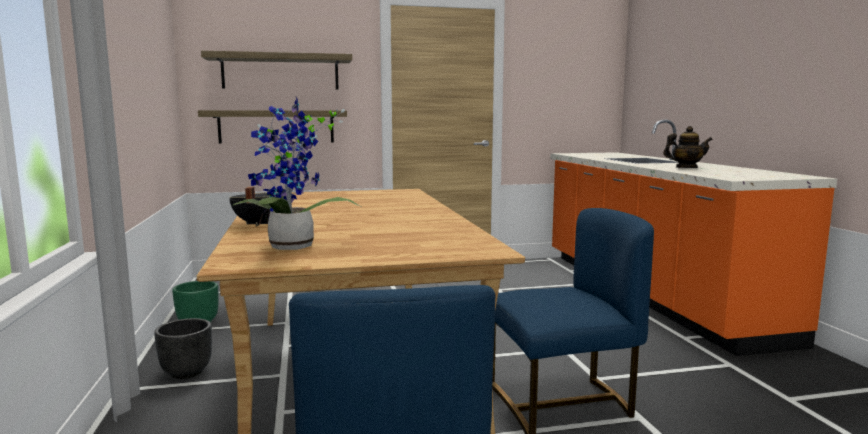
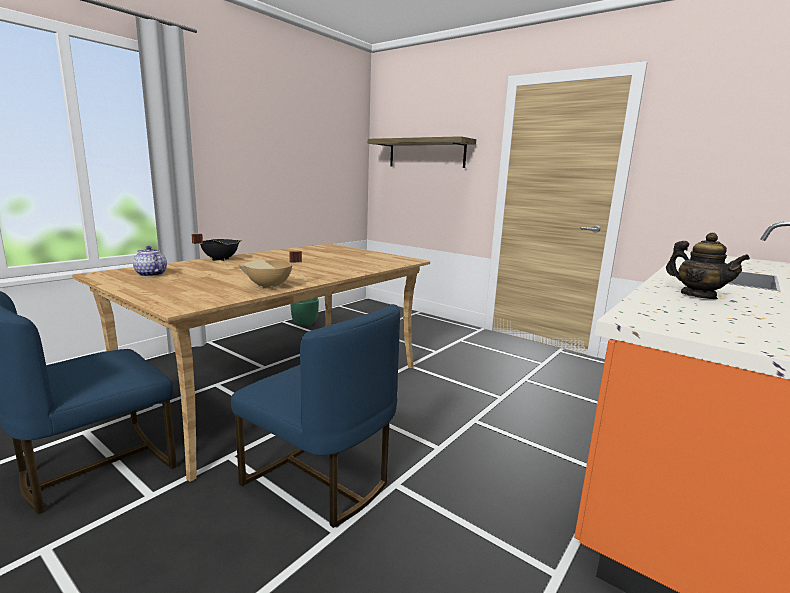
camera: 50 degrees right, 5 degrees up
black planter [154,318,212,379] -> none
shelf [198,110,347,144] -> none
potted plant [232,97,360,250] -> teapot [133,246,167,277]
none -> beige cooking pot [238,251,302,290]

